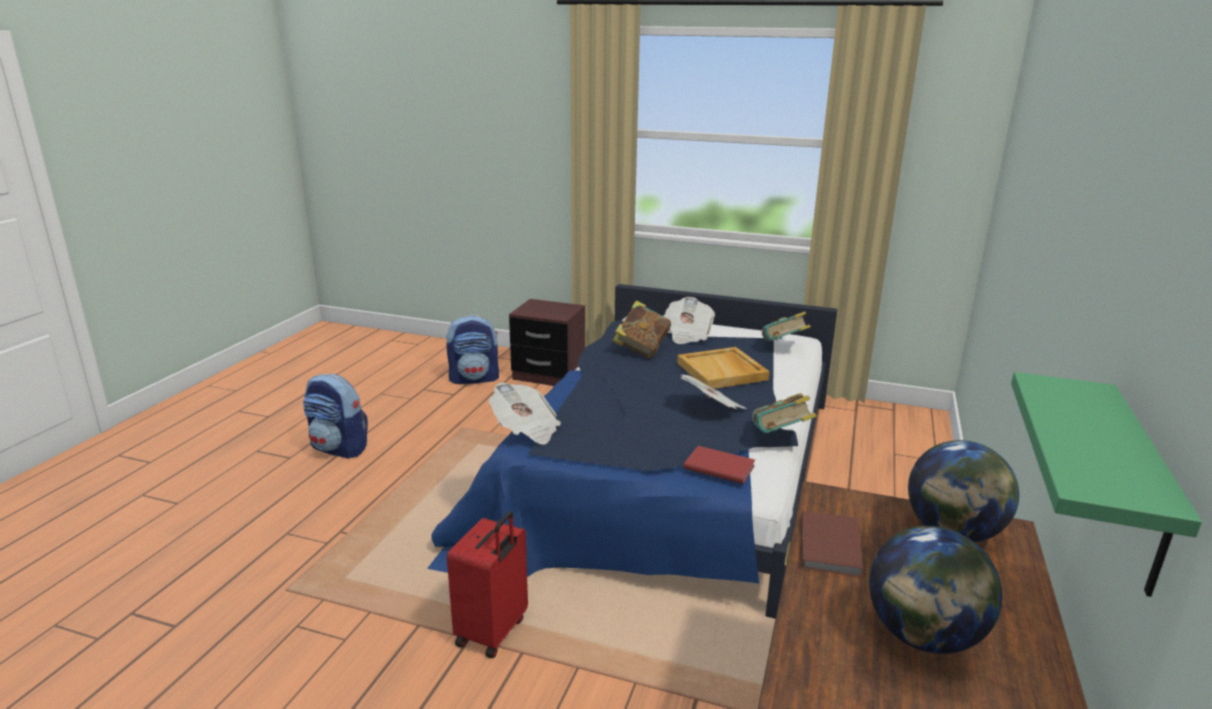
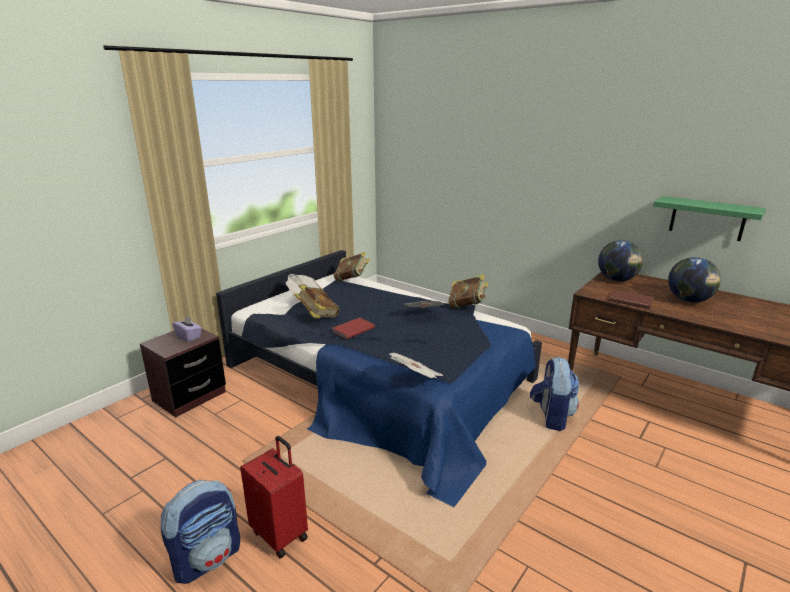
camera: 70 degrees left, 0 degrees up
backpack [447,315,499,384] -> backpack moved to [530,357,579,431]
red suitcase [447,511,528,658] -> red suitcase moved to [240,436,308,558]
beige tray [677,347,770,389] -> none
red book [684,446,755,484] -> red book moved to [332,317,375,339]
none -> purple tissue box [172,316,202,342]

